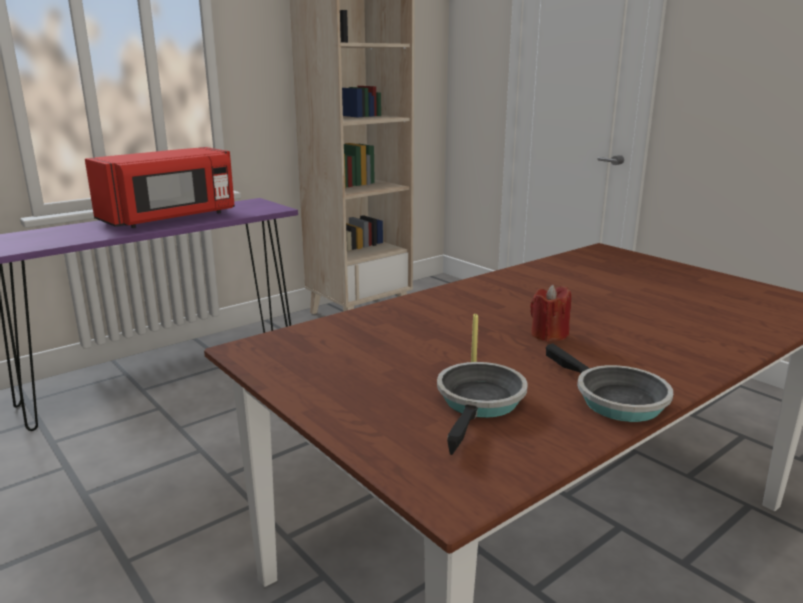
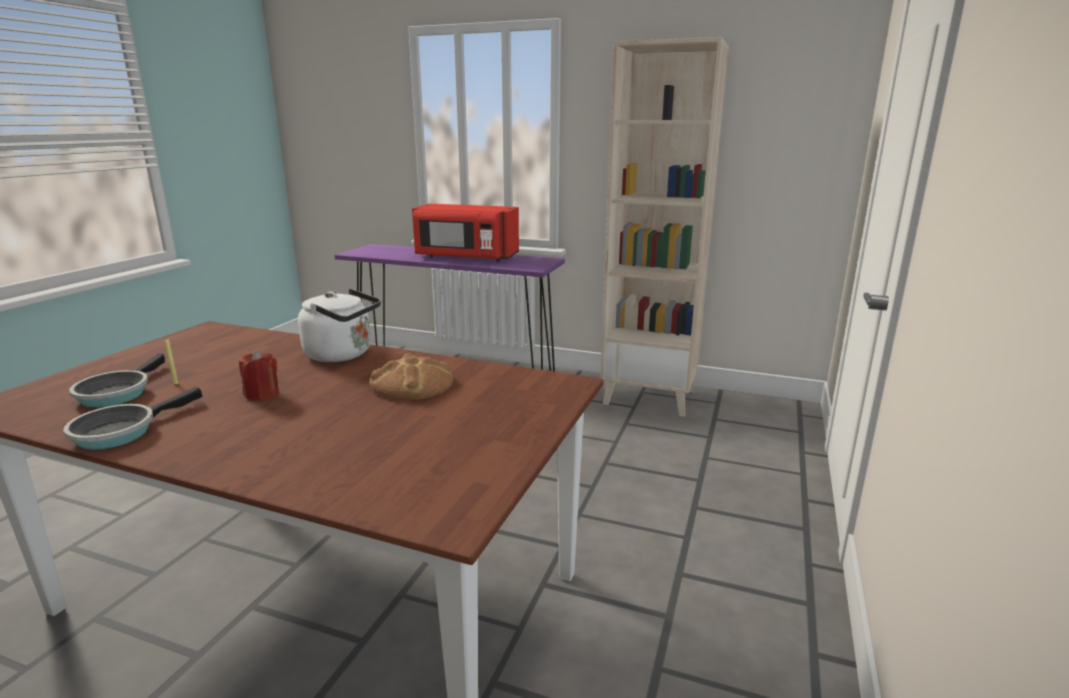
camera: 60 degrees right, 0 degrees up
frying pan [437,362,528,455] -> frying pan turned 105 degrees clockwise [69,353,165,408]
none -> white kettle [298,289,381,362]
none -> bread [369,353,453,400]

